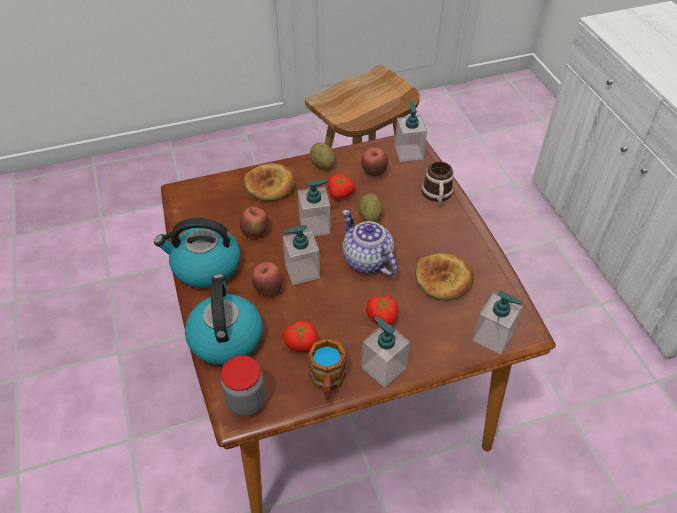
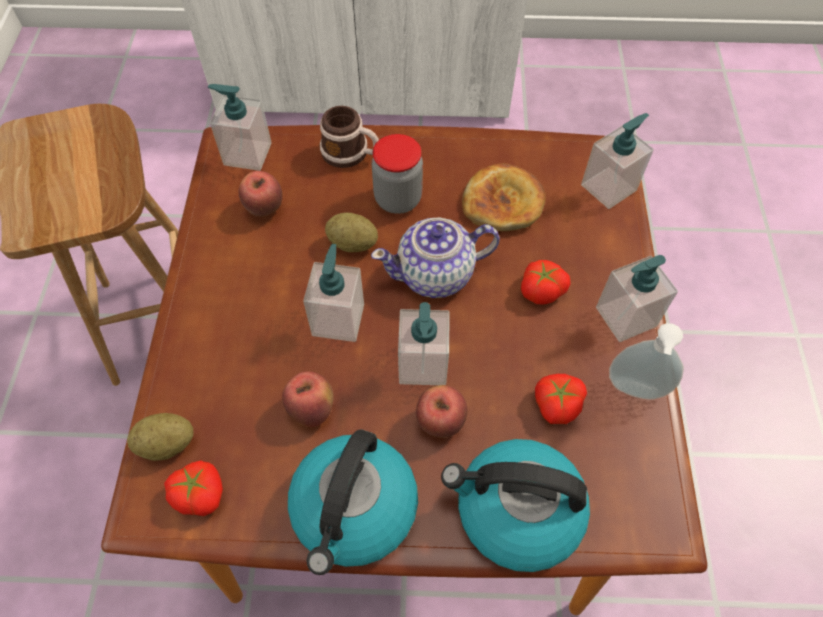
camera: 70 degrees left, 10 degrees up
jar [221,355,266,416] -> jar moved to [372,134,423,214]
bread [244,163,296,201] -> none
mug [308,338,346,400] -> soap dispenser [609,323,684,400]
potato [310,143,335,169] -> potato moved to [127,413,194,461]
tomato [327,173,355,199] -> tomato moved to [164,461,223,516]

